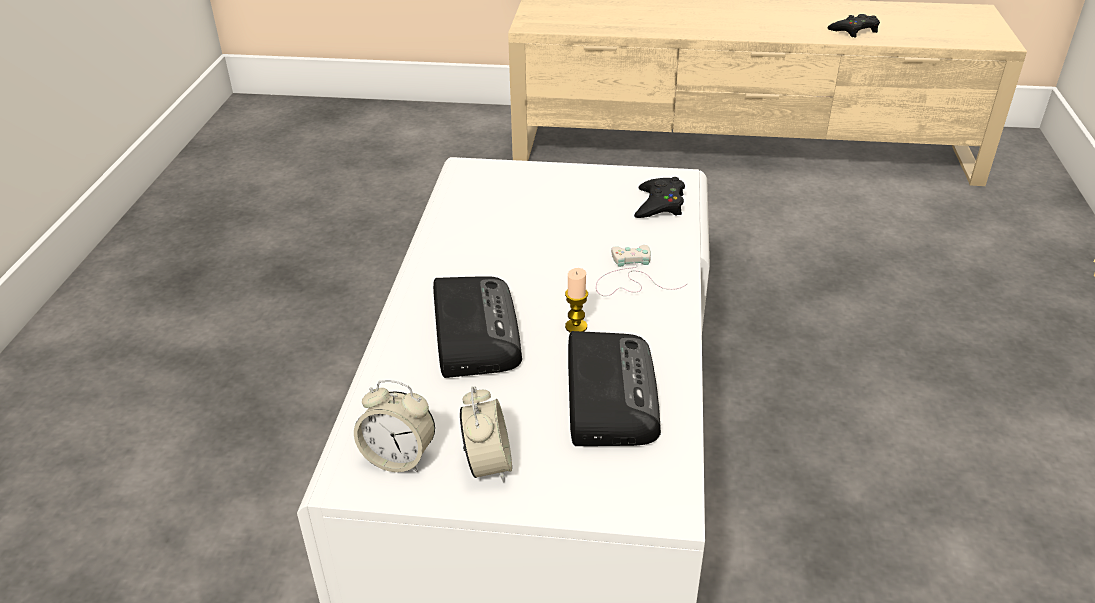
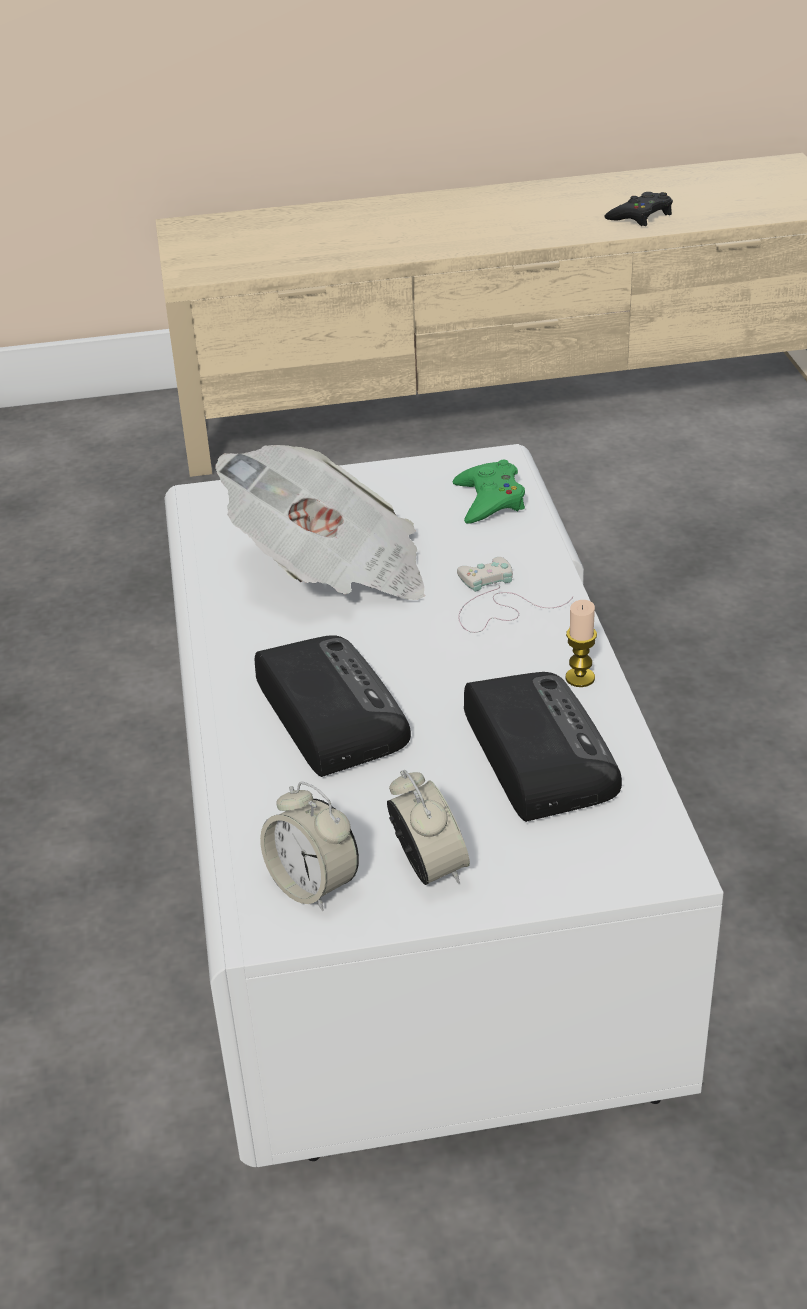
camera: 15 degrees left, 0 degrees up
alarm clock [354,380,435,472] -> alarm clock turned 45 degrees clockwise [260,781,359,911]
candle [565,268,588,332] -> candle moved to [565,600,597,687]
black game controller [634,177,685,218] -> green game controller [453,460,525,523]
none -> newspaper [215,445,425,600]

